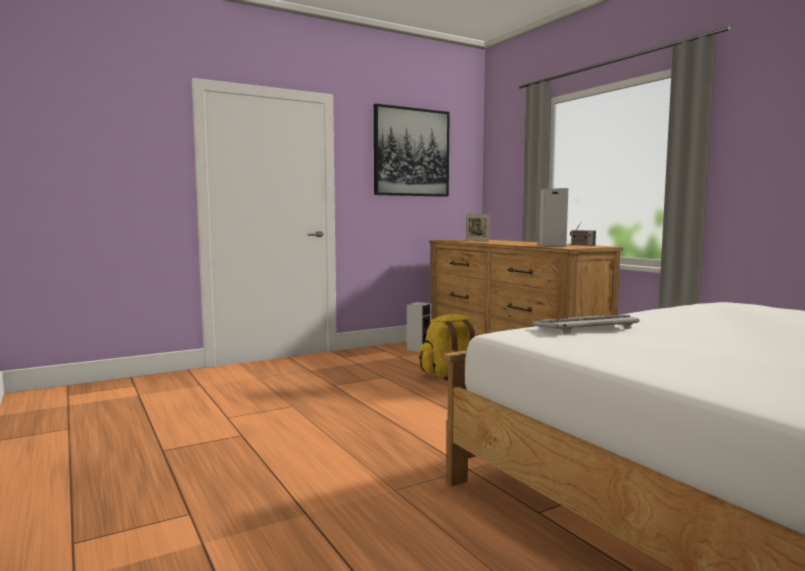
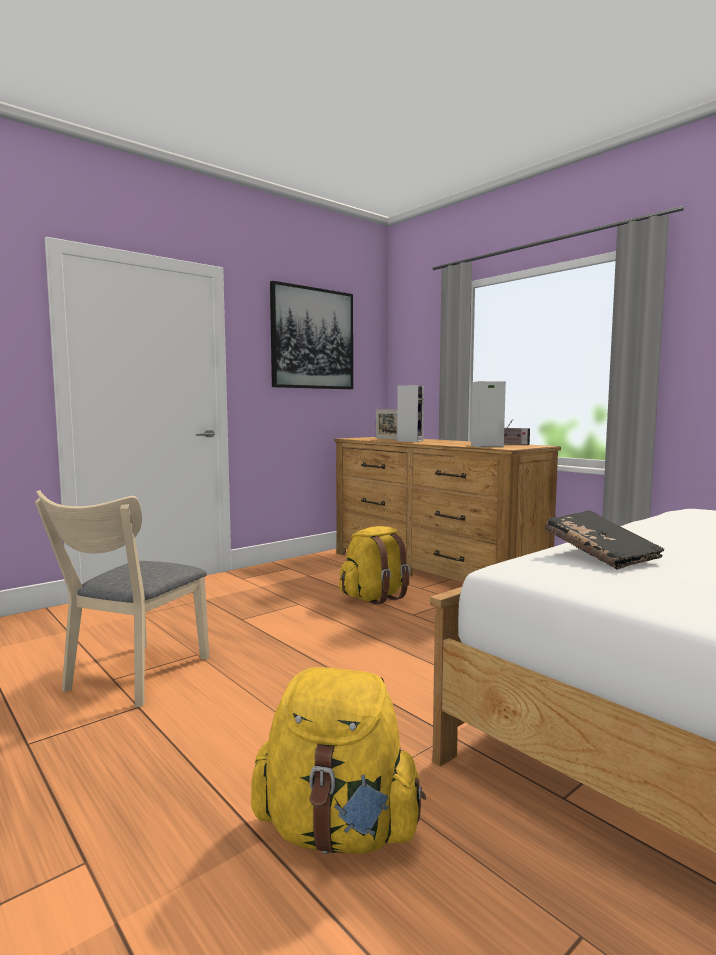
camera: 10 degrees left, 0 degrees up
speaker [407,302,432,352] -> speaker moved to [397,385,424,442]
keyboard [532,315,640,334] -> black book [545,510,664,570]
none -> beige chair [35,490,209,707]
none -> yellow backpack [251,667,426,854]

